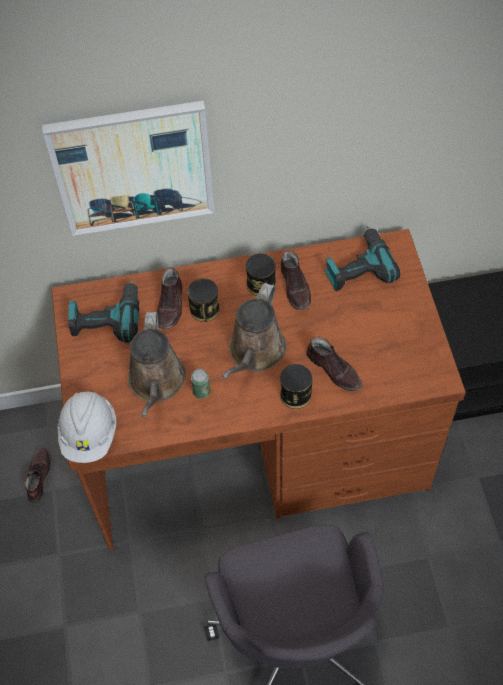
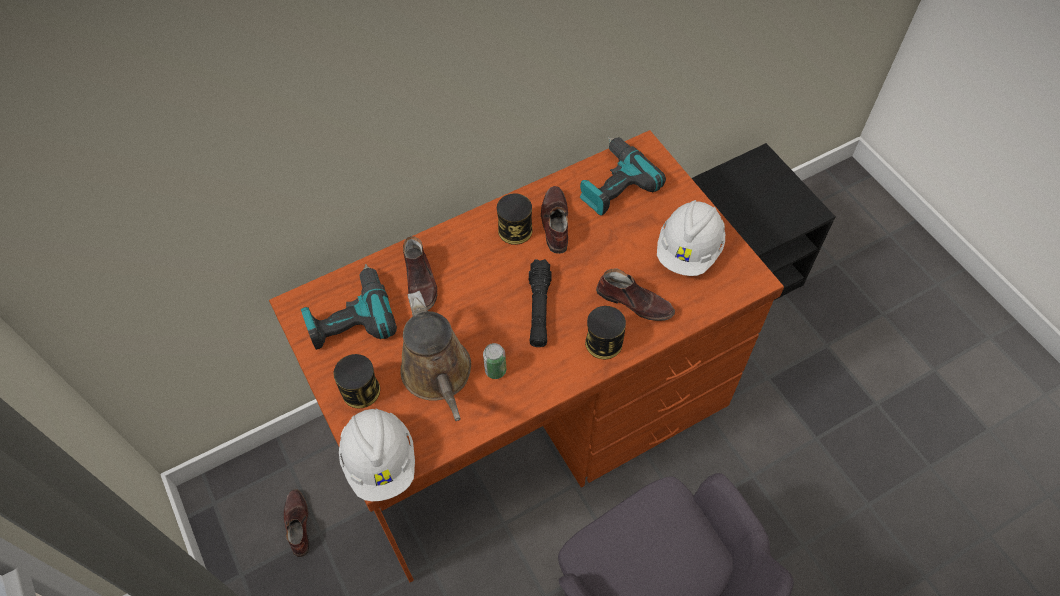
camera: 20 degrees left, 0 degrees up
picture [42,101,214,236] -> none
can [188,278,220,322] -> can moved to [334,354,380,408]
brown watering can [222,283,287,379] -> black flashlight [529,259,552,347]
brown shoe [281,250,311,310] -> brown shoe turned 150 degrees counterclockwise [541,186,568,254]
none -> white hard hat [657,200,725,276]

